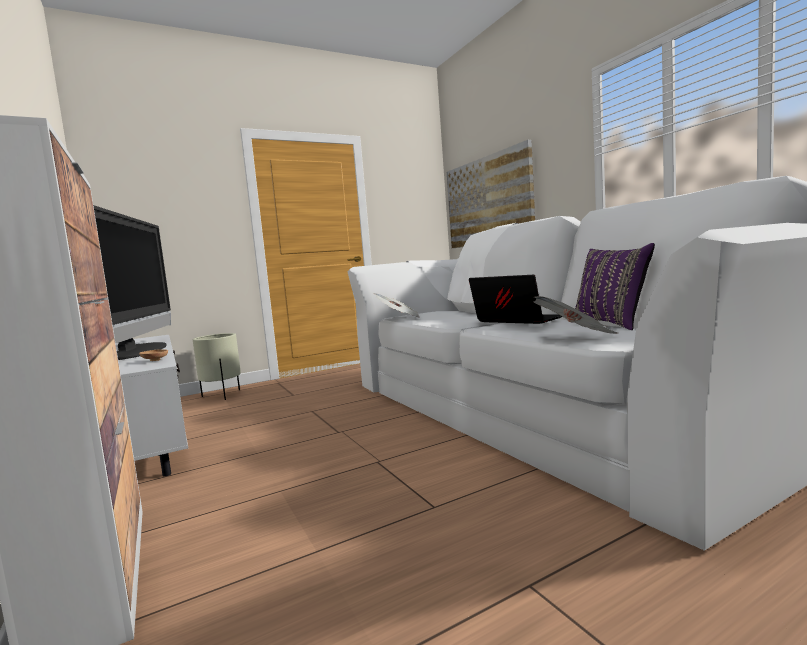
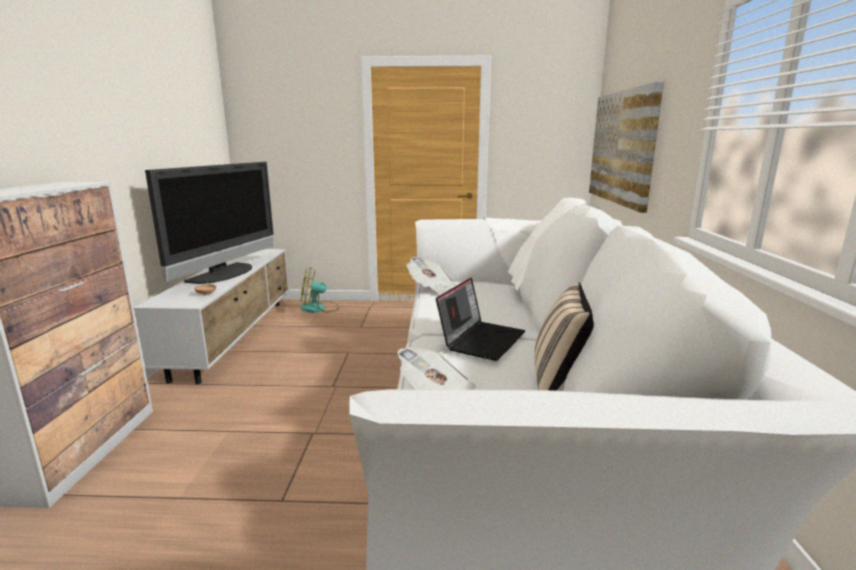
camera: 30 degrees right, 10 degrees up
beige planter [193,333,241,400] -> fan [300,267,339,313]
laptop [469,275,562,324] -> laptop turned 45 degrees clockwise [436,277,525,361]
purple pillow [572,243,655,330] -> beige pillow [534,282,594,391]

